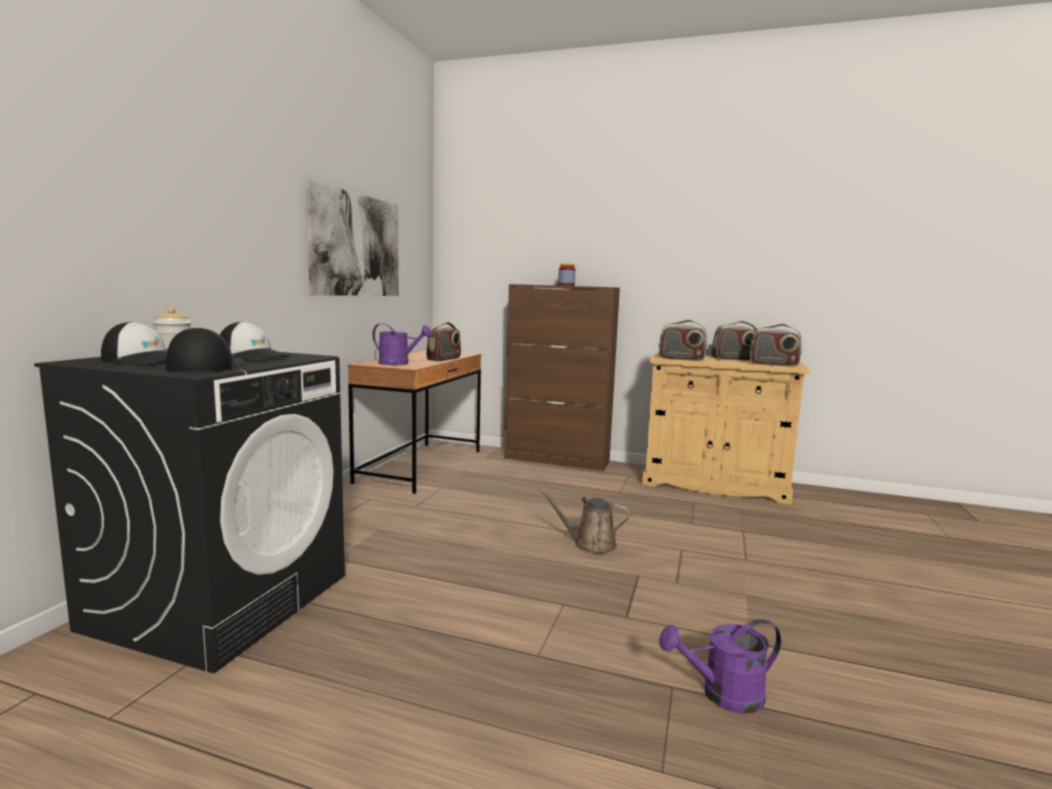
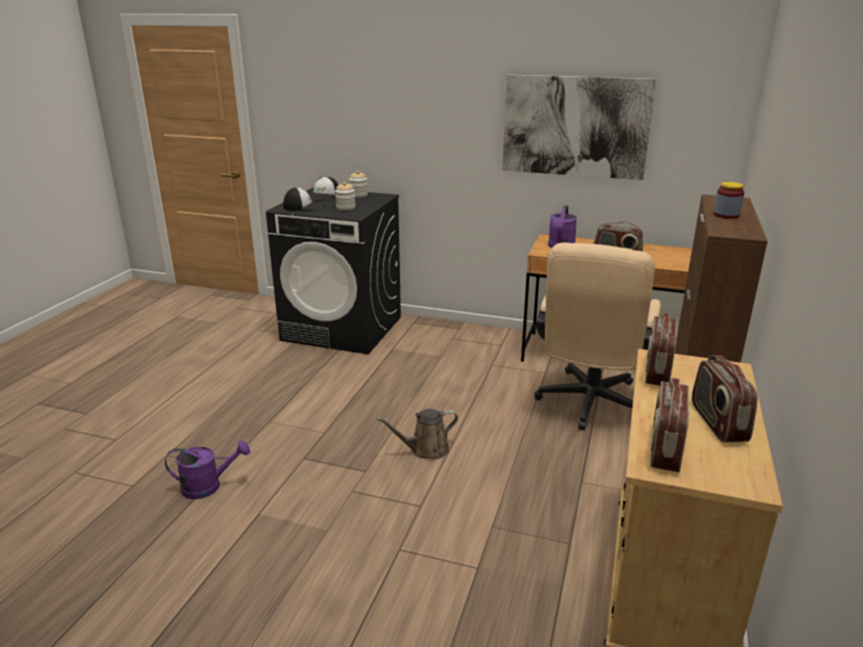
camera: 90 degrees right, 15 degrees up
cap [220,321,290,361] -> jar [335,182,356,210]
brown watering can [539,489,629,554] -> brown watering can turned 120 degrees counterclockwise [376,409,458,460]
purple watering can [659,619,781,714] -> purple watering can turned 90 degrees clockwise [165,441,250,499]
none -> beige office chair [534,243,661,430]

